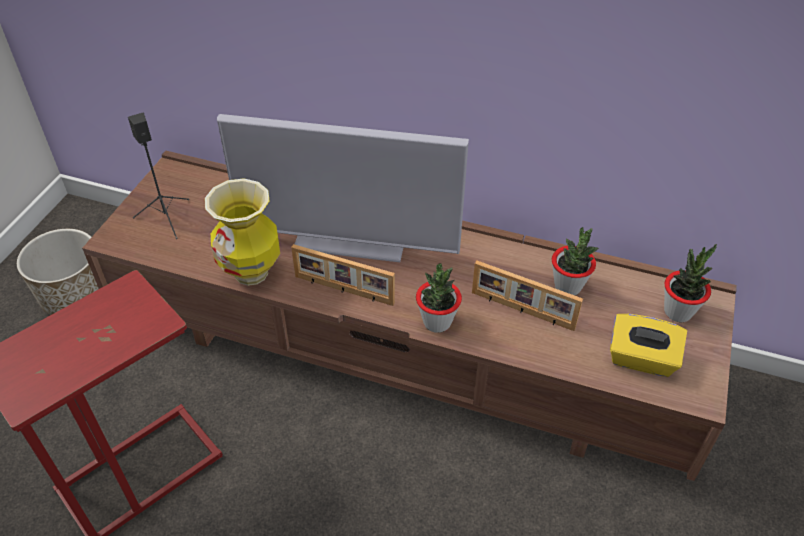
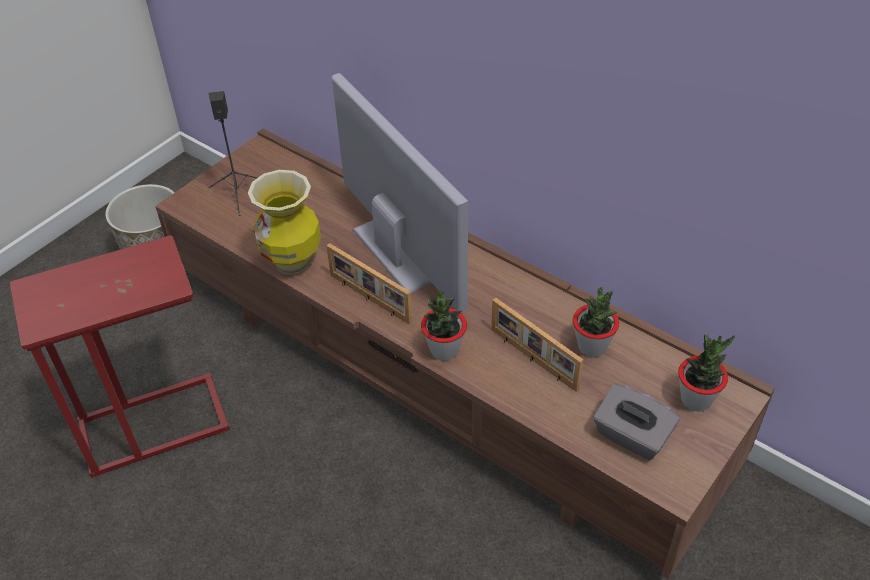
camera: 20 degrees right, 0 degrees up
television [217,114,469,262] -> television turned 150 degrees counterclockwise [332,73,468,313]
yellow tissue box [610,314,687,377] -> grey tissue box [593,384,680,460]

